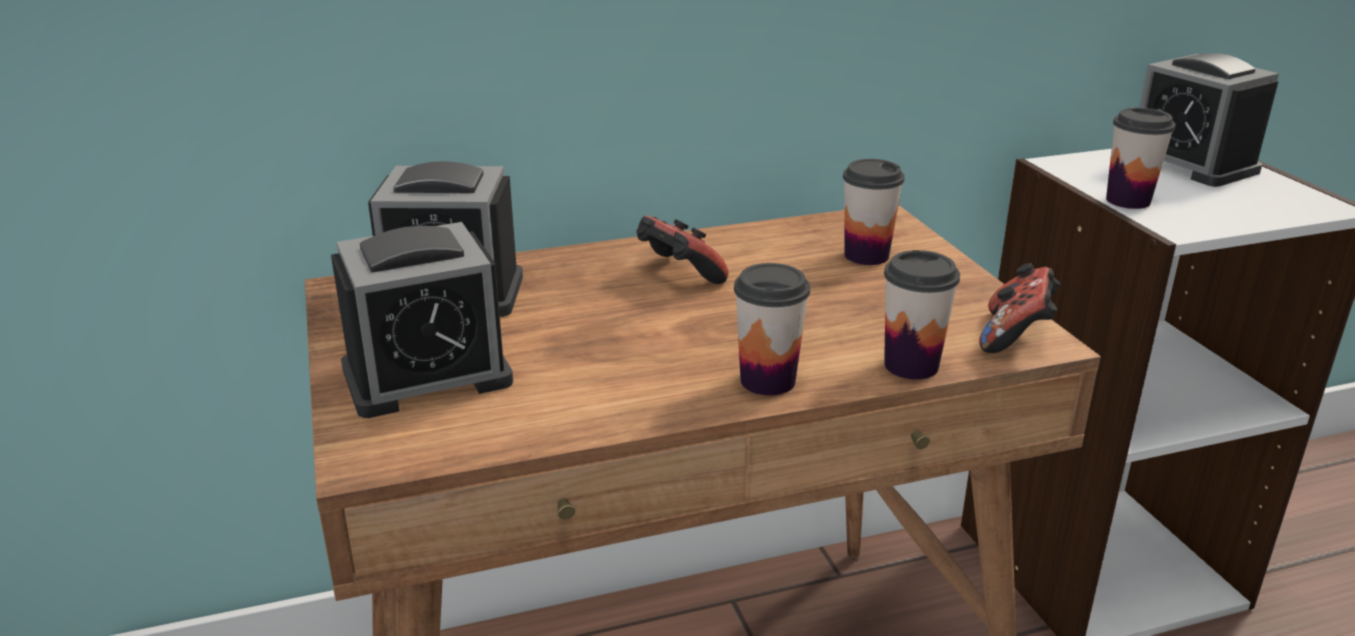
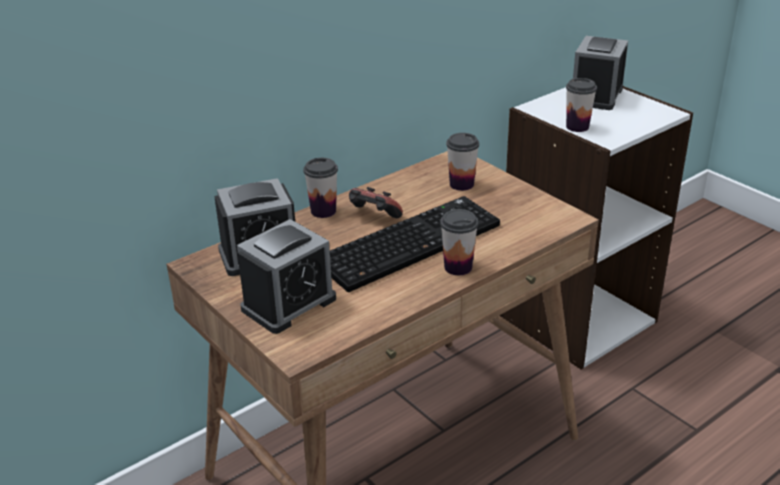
camera: 20 degrees left, 5 degrees up
cup [884,250,960,380] -> cup moved to [303,158,338,218]
game controller [979,263,1060,353] -> none
alarm clock [1139,53,1279,187] -> alarm clock turned 75 degrees clockwise [573,36,628,110]
none -> keyboard [330,196,500,292]

